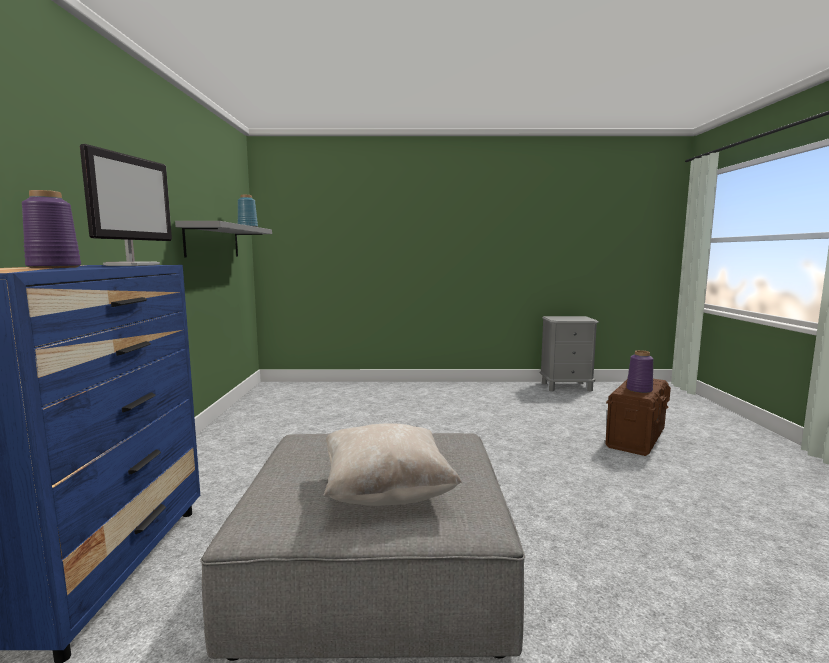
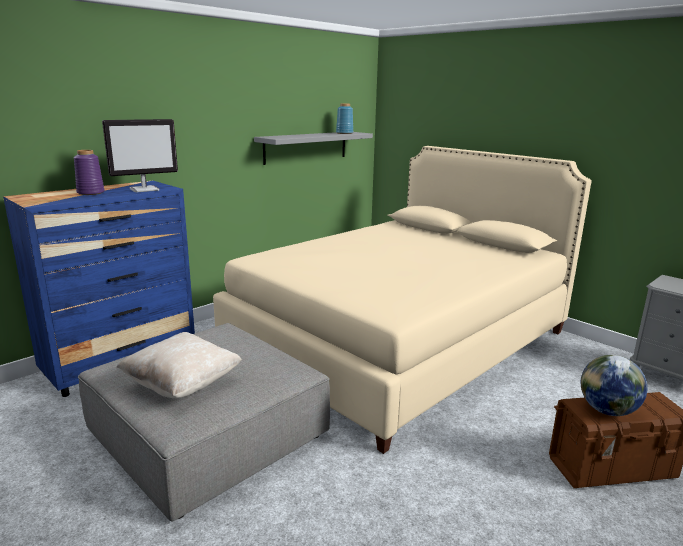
camera: 45 degrees right, 10 degrees up
purple vase [626,350,653,393] -> globe [581,355,648,416]
none -> beige bed [213,146,592,454]

